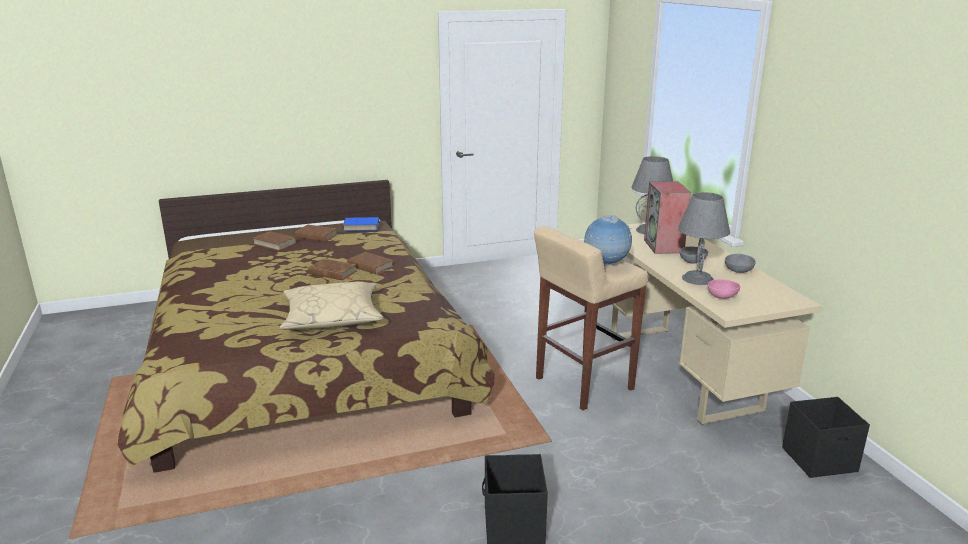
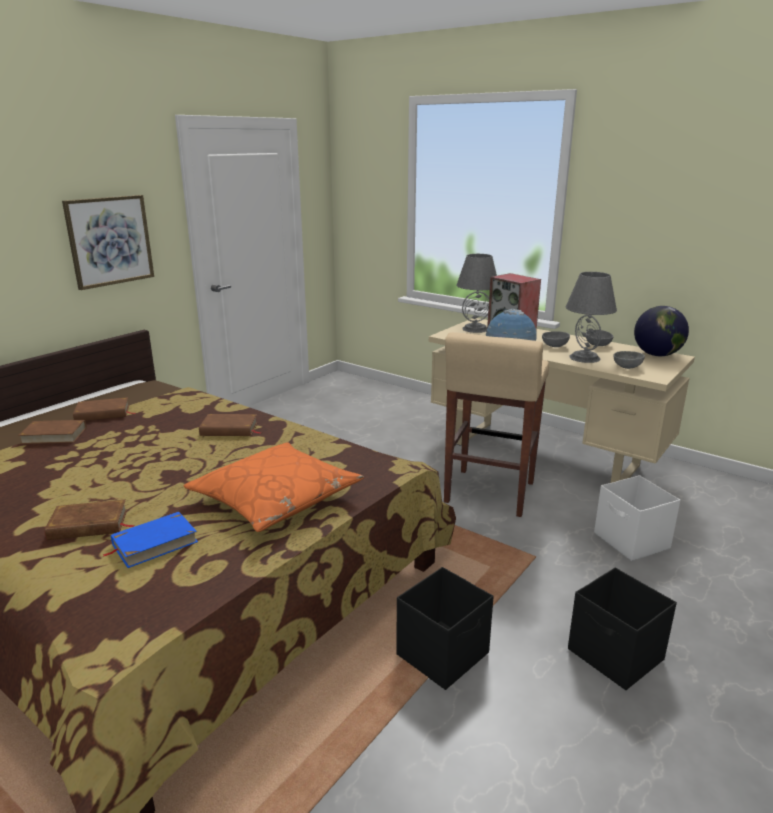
camera: 35 degrees left, 0 degrees up
beige pillow [280,282,384,329] -> orange pillow [184,442,364,532]
brown book [308,259,357,280] -> brown book moved to [44,499,135,540]
blue book [340,217,379,231] -> blue book moved to [103,512,198,568]
pink bowl [708,279,740,299] -> grey bowl [613,351,645,369]
black storage box [782,397,870,478] -> black storage box moved to [396,567,494,690]
none -> picture [62,195,154,290]
none -> white storage box [594,475,680,561]
none -> globe [634,306,689,356]

